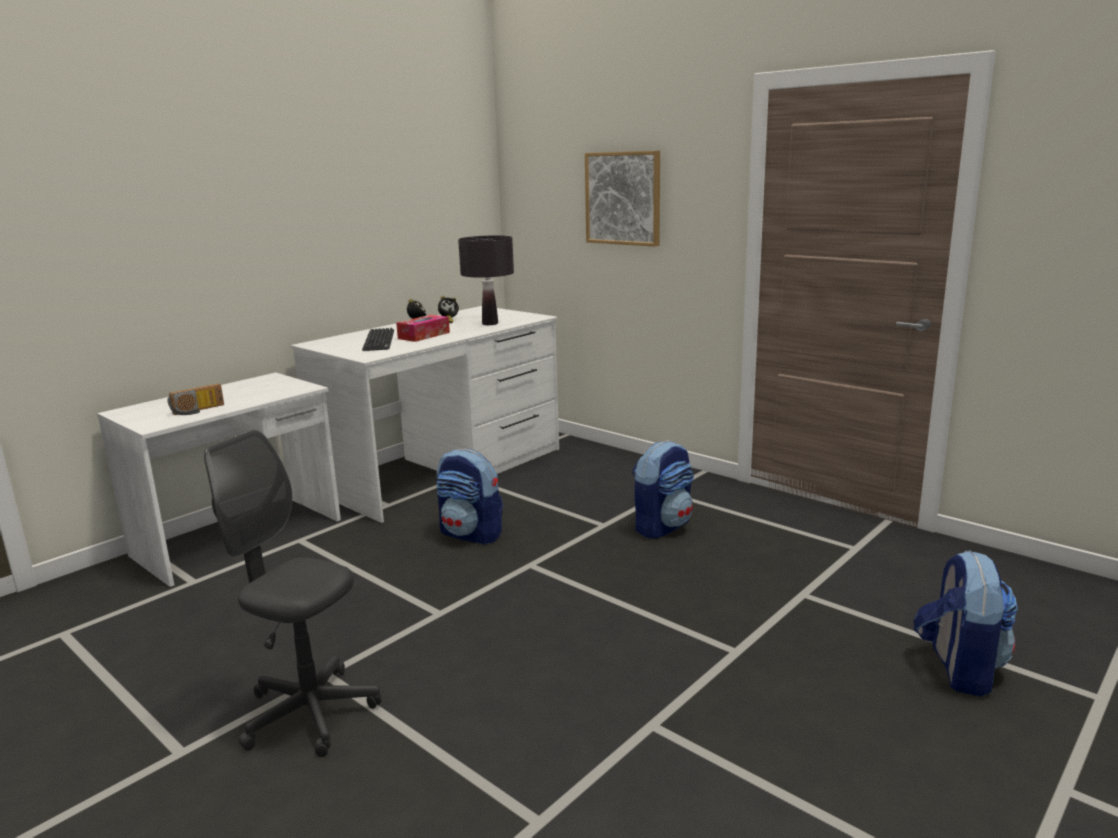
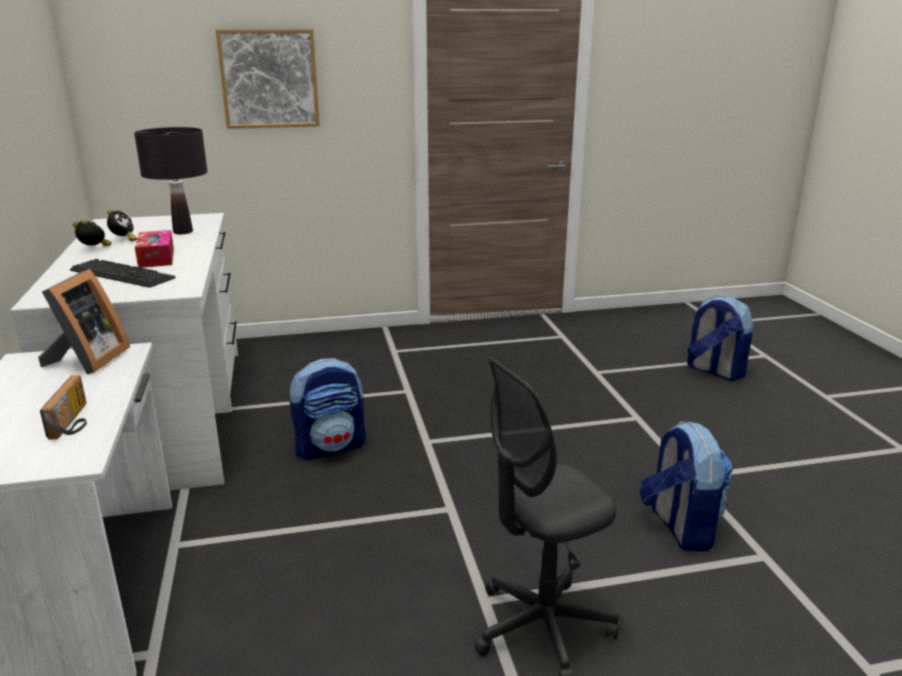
camera: 55 degrees left, 5 degrees up
backpack [632,440,694,539] -> backpack moved to [639,422,733,551]
none -> picture frame [38,269,130,375]

